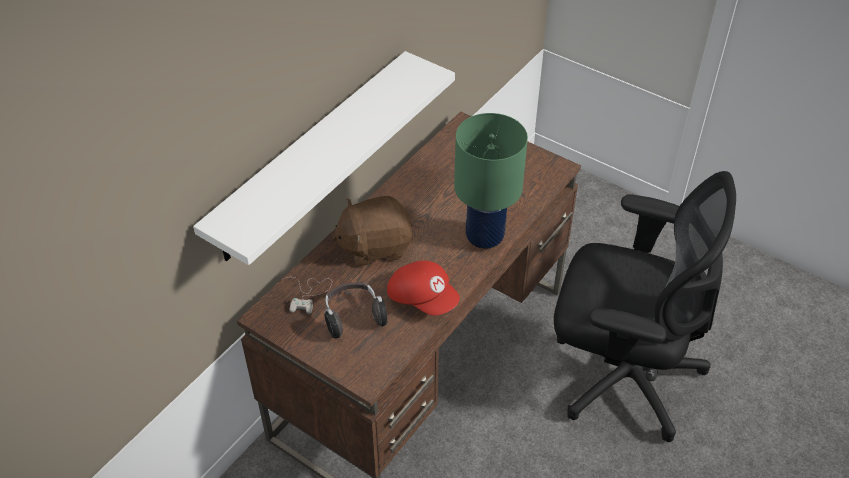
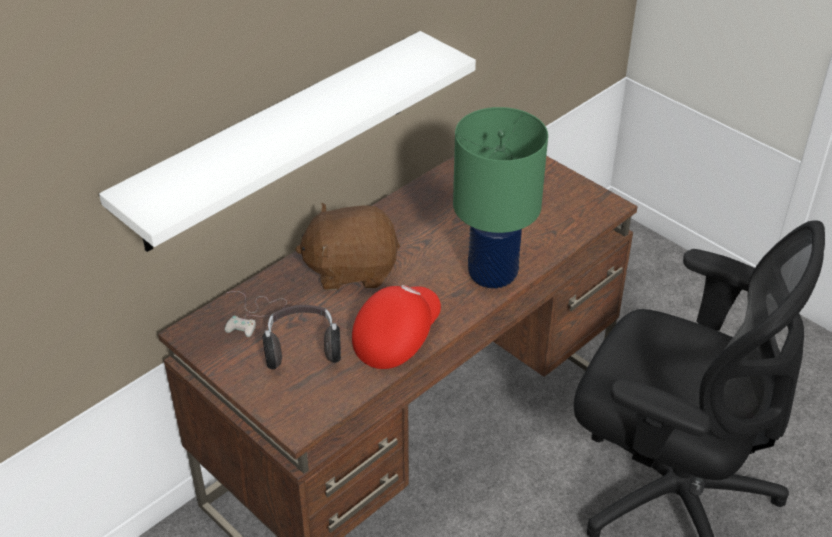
camera: 10 degrees right, 5 degrees down
red cap [387,260,460,316] -> red cap turned 105 degrees counterclockwise [352,285,441,369]

